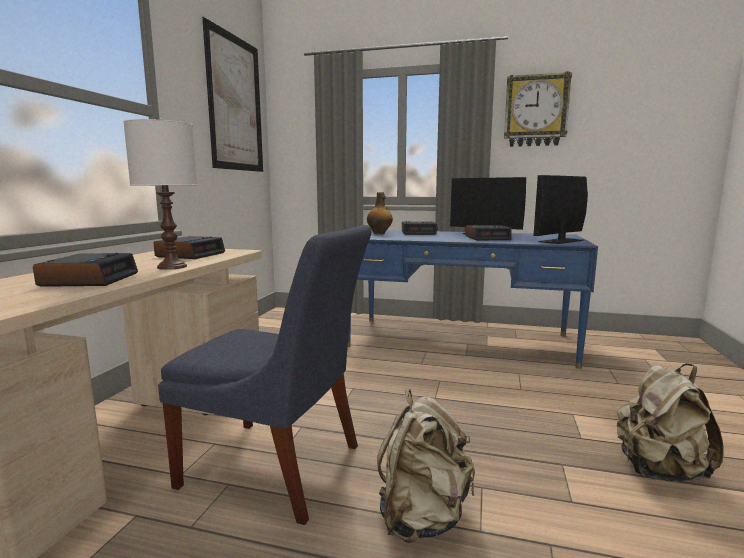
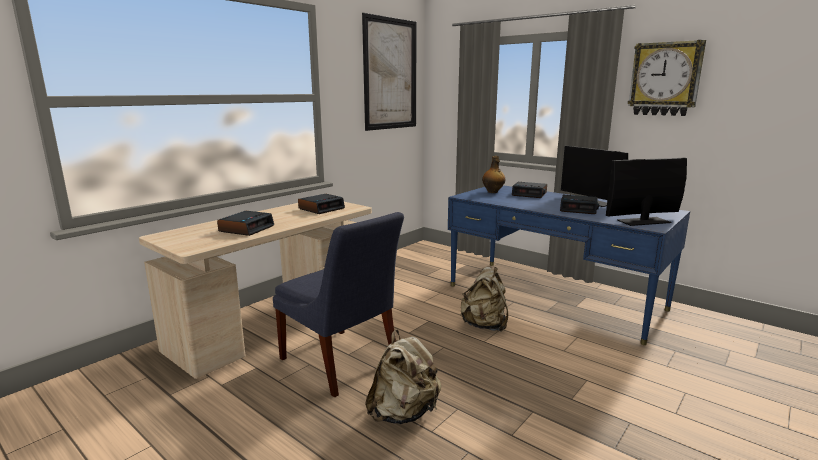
camera: 25 degrees right, 5 degrees up
white table lamp [123,118,198,270] -> none
beige backpack [617,364,723,482] -> beige backpack moved to [460,267,508,332]

